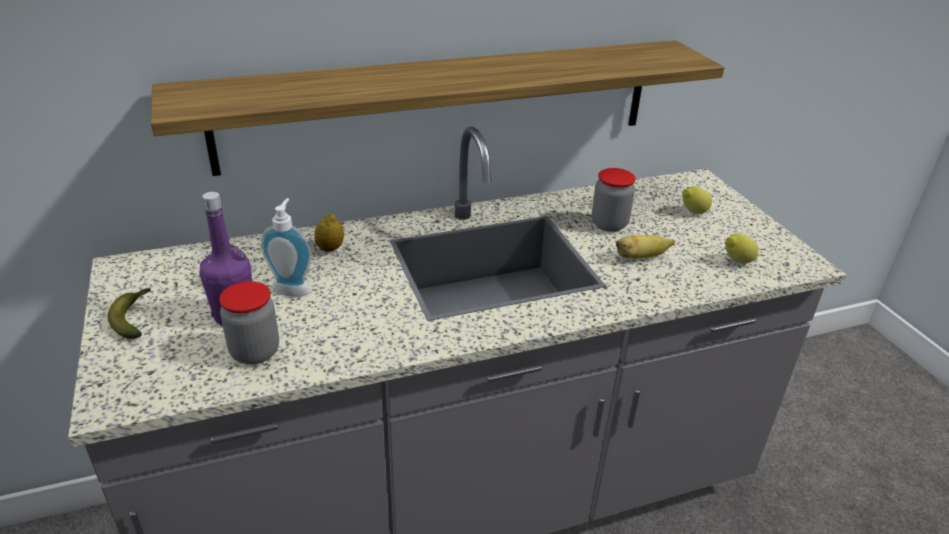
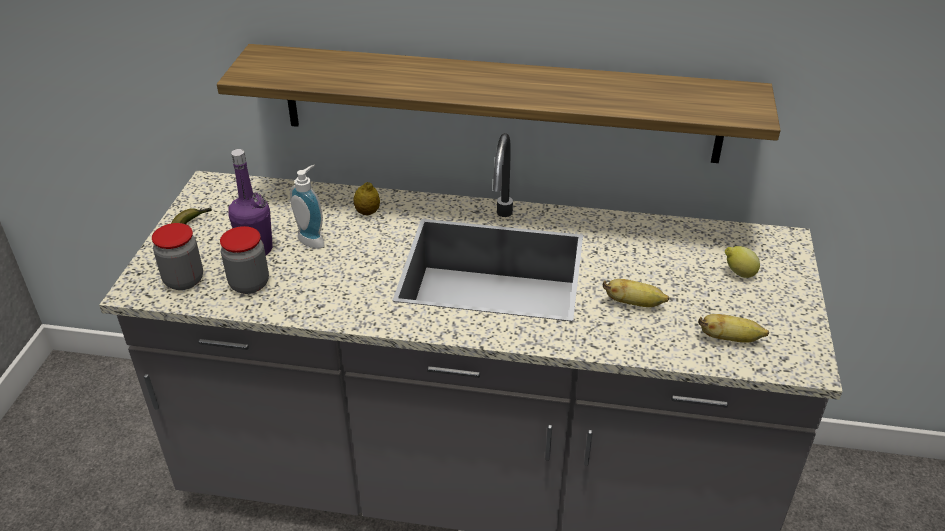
camera: 30 degrees right, 5 degrees up
jar [592,168,636,232] -> jar moved to [152,223,203,290]
lemon [725,233,758,264] -> banana [698,314,769,343]

